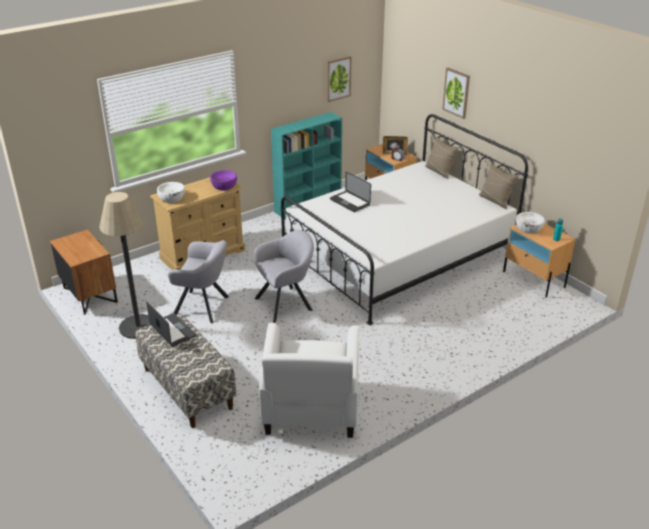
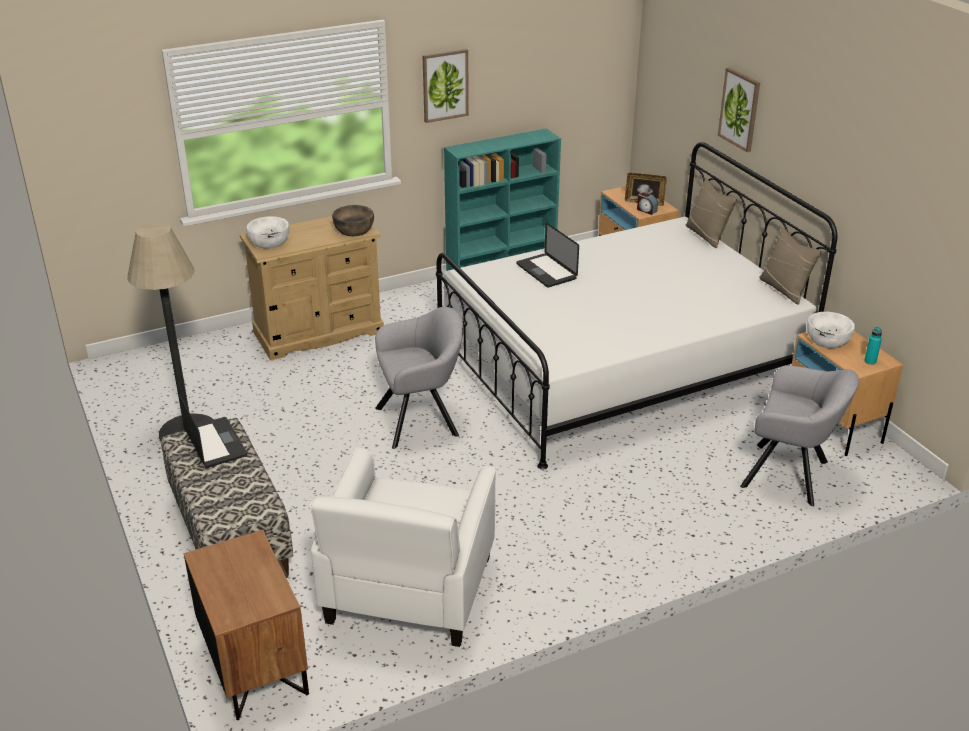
camera: 10 degrees right, 0 degrees up
brown nightstand [50,230,118,315] -> brown nightstand moved to [184,530,309,720]
grey armchair [168,240,229,323] -> grey armchair moved to [740,366,859,506]
purple bowl [210,170,237,190] -> brown bowl [332,205,374,236]
picture [327,56,351,102] -> picture moved to [422,49,469,123]

